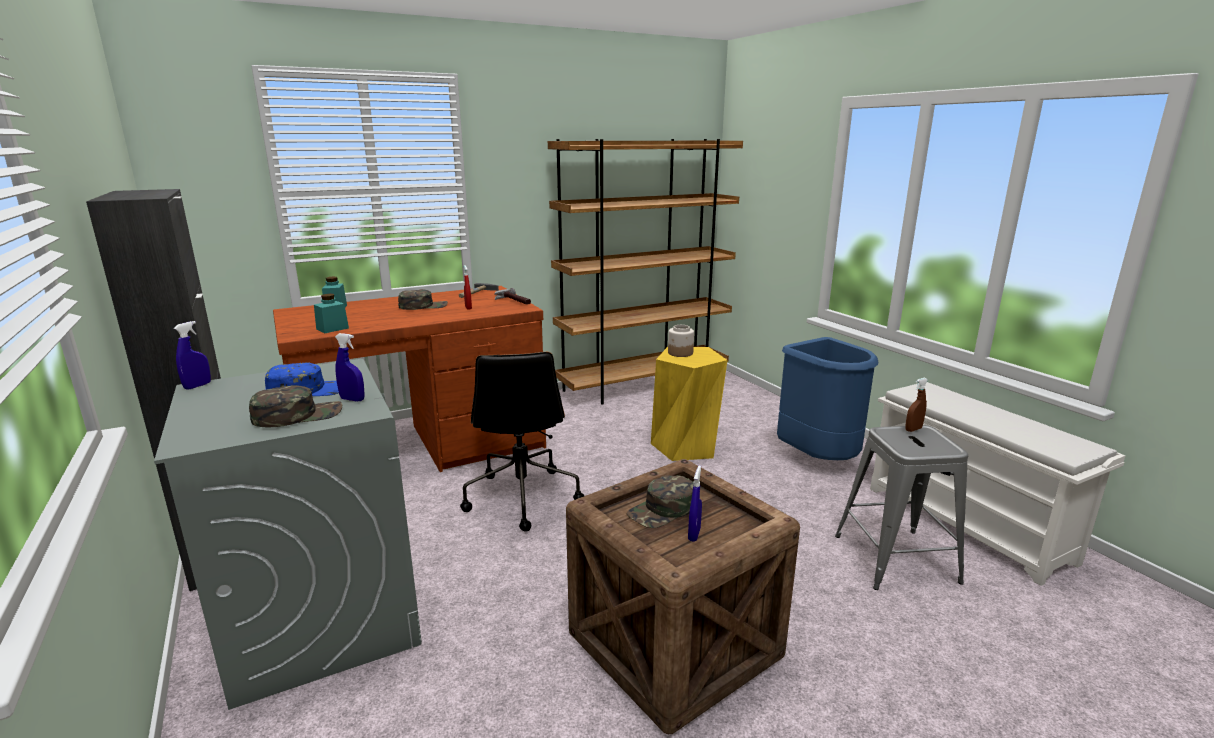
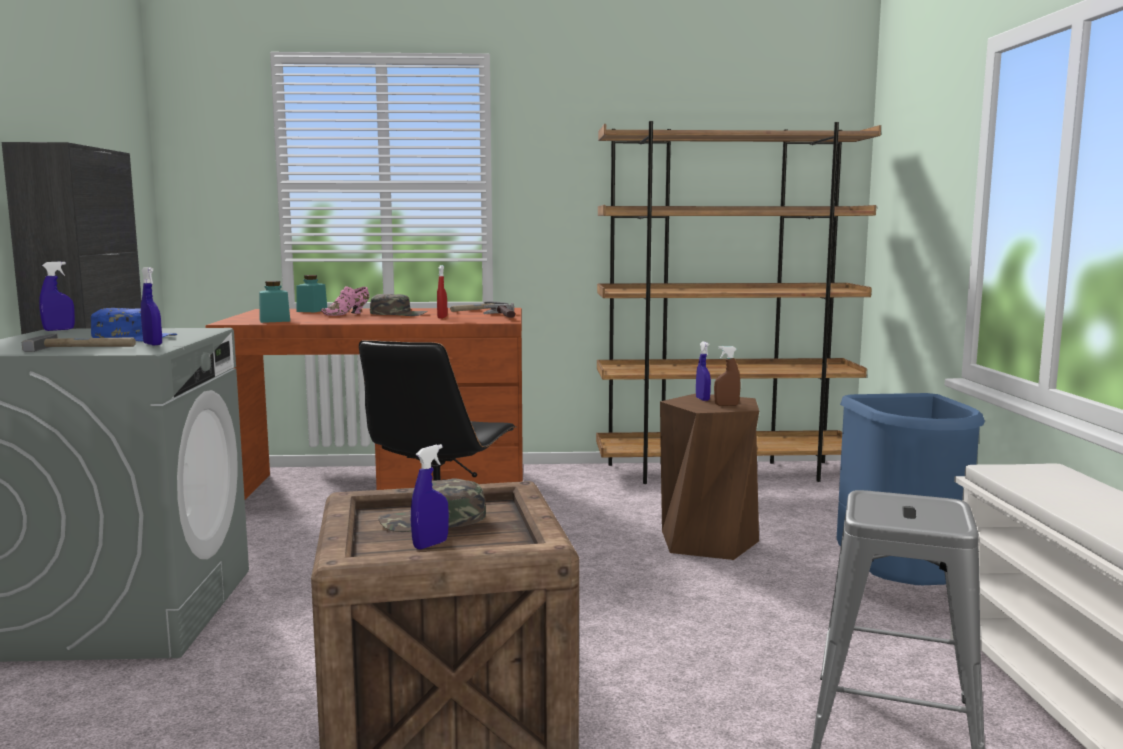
camera: 25 degrees right, 10 degrees down
green cap [249,385,342,427] -> hammer [22,333,136,352]
yellow stool [651,347,727,461] -> brown stool [660,393,759,560]
jar [668,325,694,357] -> blue spray bottle [696,342,711,401]
brown spray bottle [905,378,928,432] -> brown spray bottle moved to [714,346,741,406]
none -> pink shoe [321,286,369,316]

